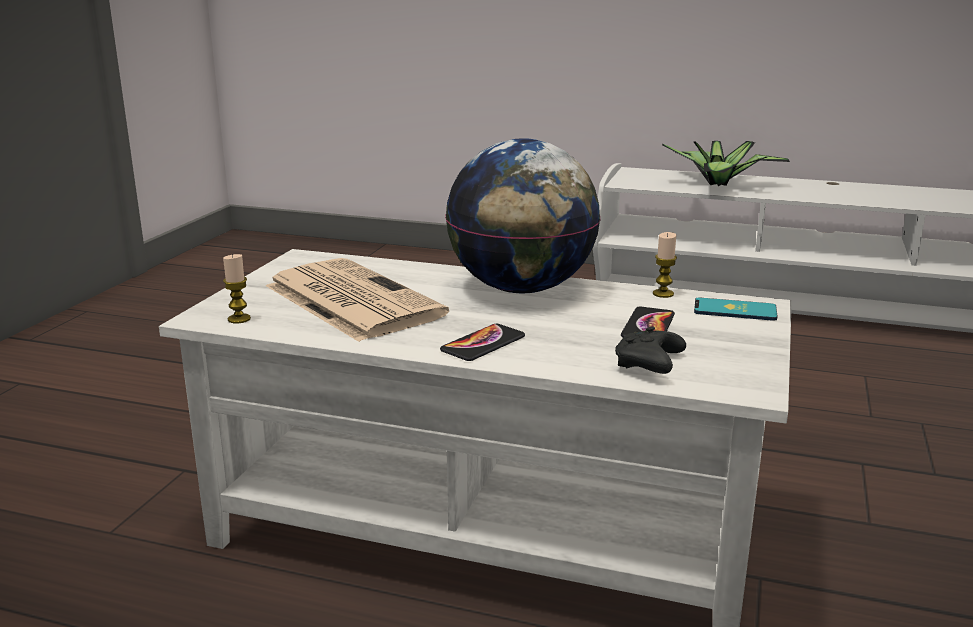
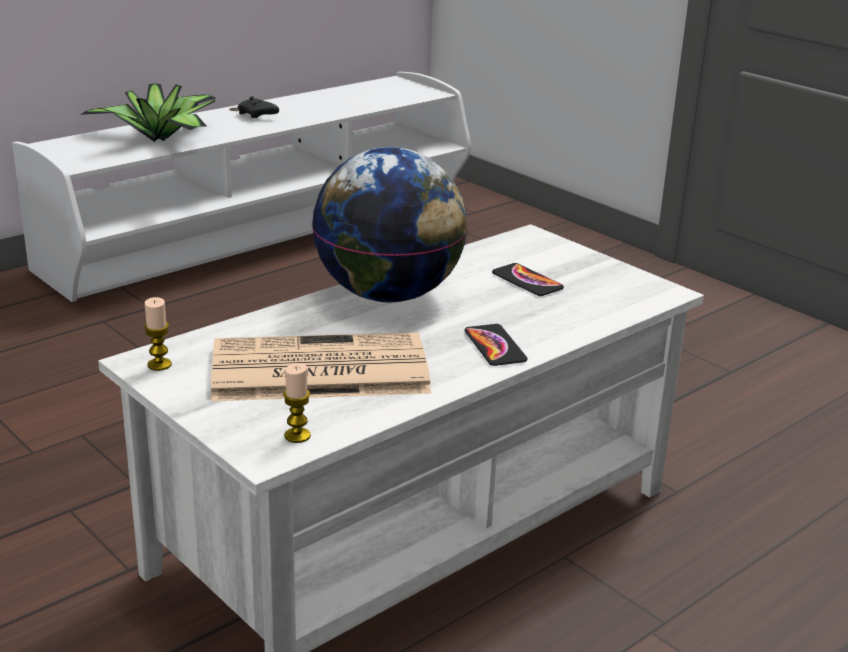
camera: 60 degrees left, 5 degrees up
black game controller [615,327,686,374] -> black game controller moved to [237,96,279,118]
candle [653,232,677,298] -> candle moved to [144,297,172,371]
phone [694,297,778,321] -> none

